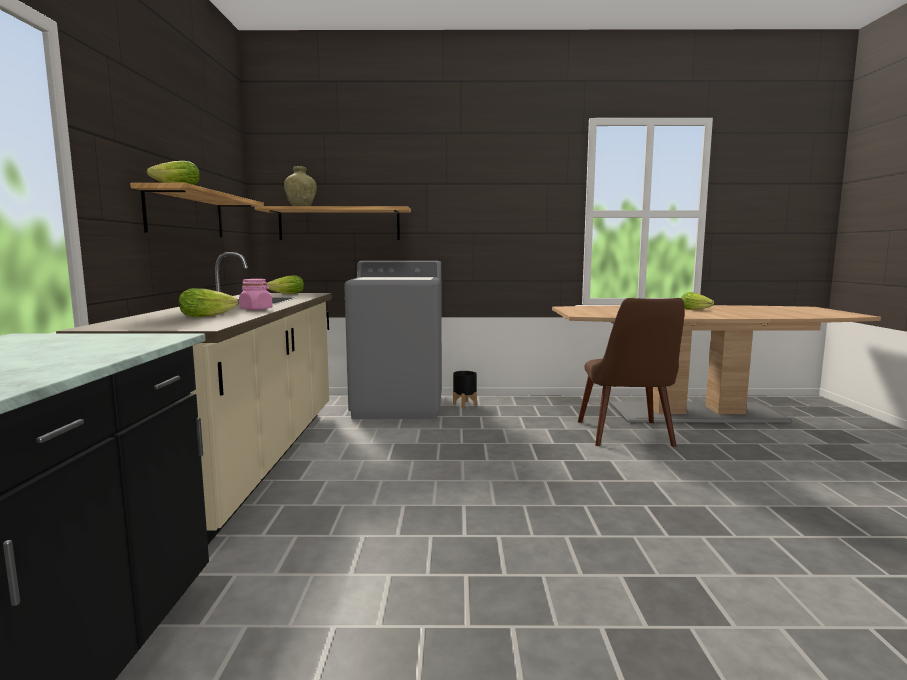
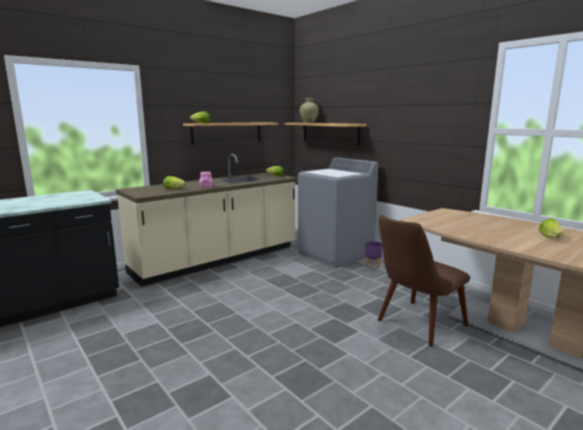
camera: 50 degrees right, 5 degrees up
black planter [453,371,477,408] -> purple planter [365,241,382,268]

